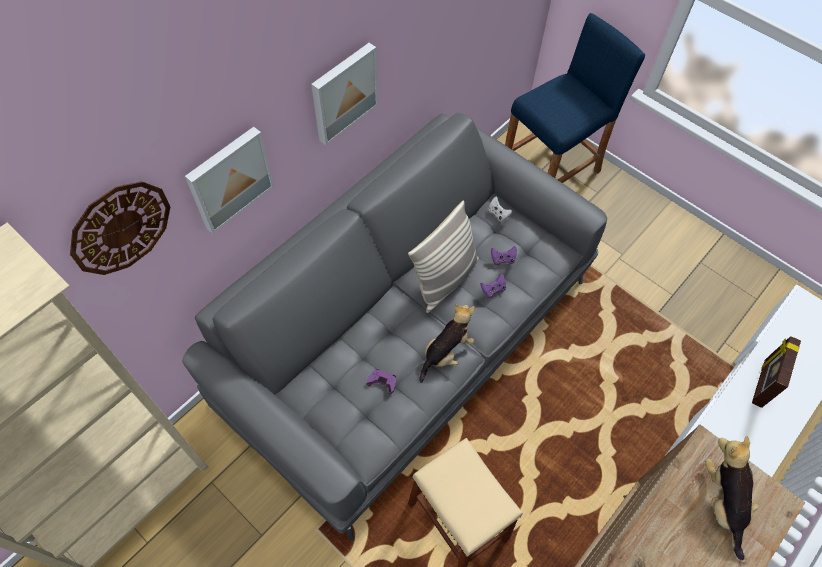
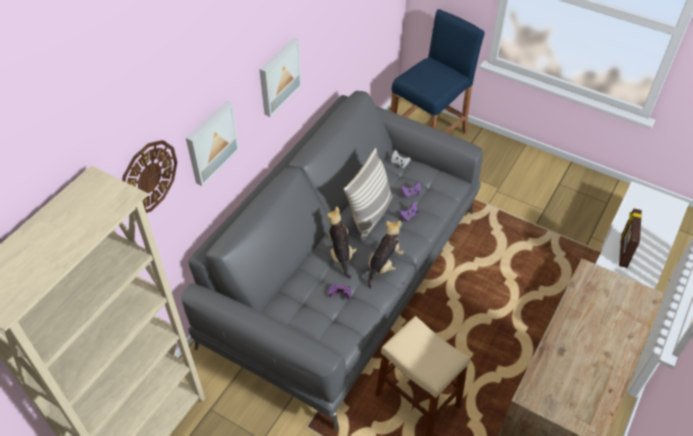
camera: 10 degrees left, 10 degrees down
plush toy [705,436,759,560] -> plush toy moved to [327,206,357,279]

